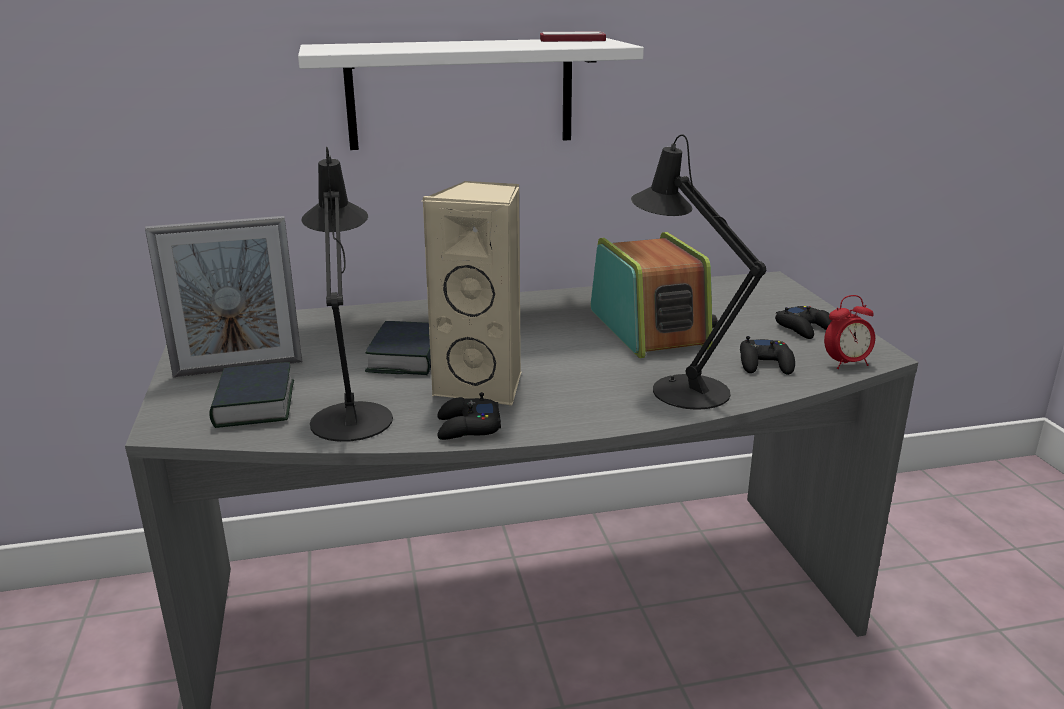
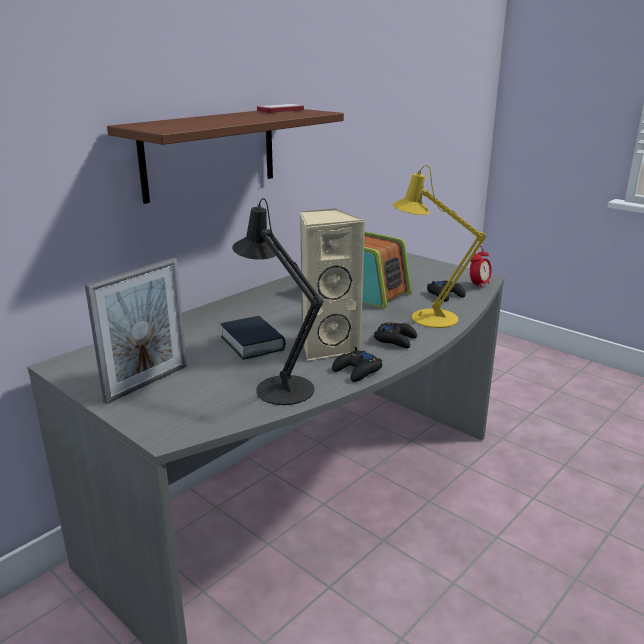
camera: 35 degrees left, 0 degrees up
book [209,362,294,428] -> none
white shelf [298,38,644,150] -> brown shelf [107,109,344,204]
black table lamp [631,134,766,410] -> yellow table lamp [392,165,486,328]
black game controller [775,306,832,339] -> black game controller moved to [374,322,417,348]

